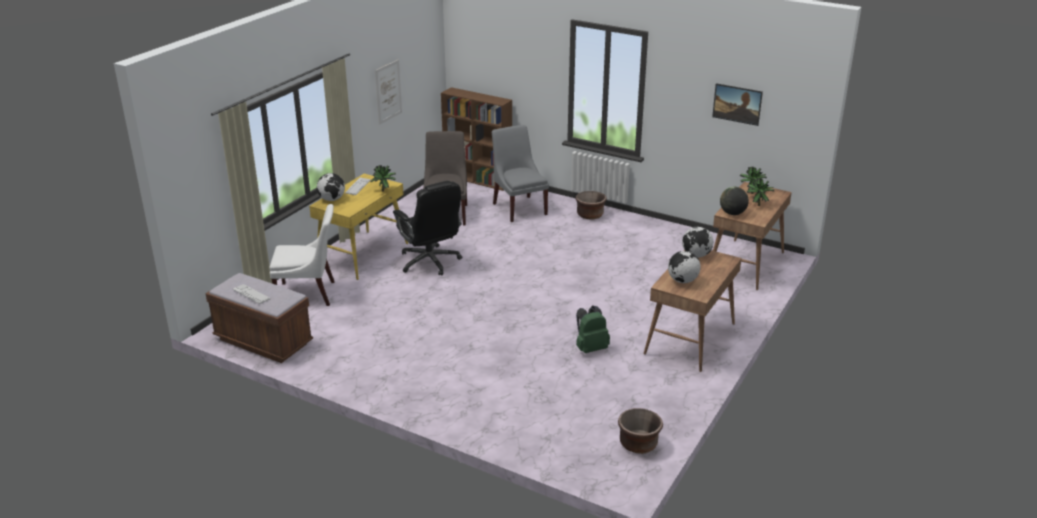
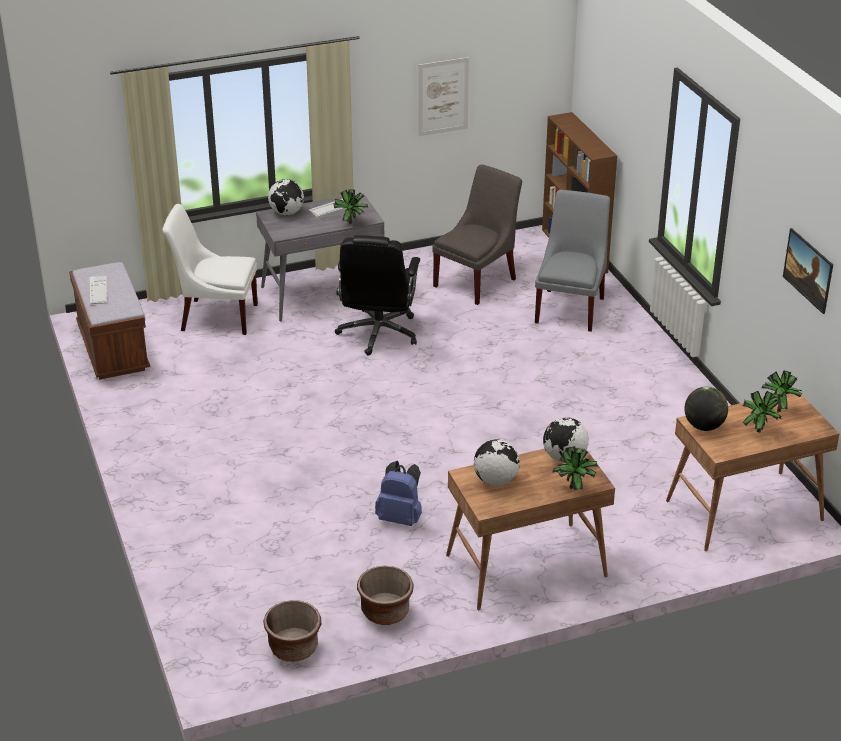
camera: 40 degrees right, 5 degrees up
white chair [269,204,335,306] -> white chair turned 150 degrees clockwise [162,204,258,335]
yellow desk [309,174,408,280] -> grey desk [256,193,385,321]
brown planter [576,191,607,220] -> brown planter moved to [357,566,414,625]
green backpack [576,306,610,353] -> blue backpack [375,461,422,526]
none -> potted plant [552,446,598,490]

